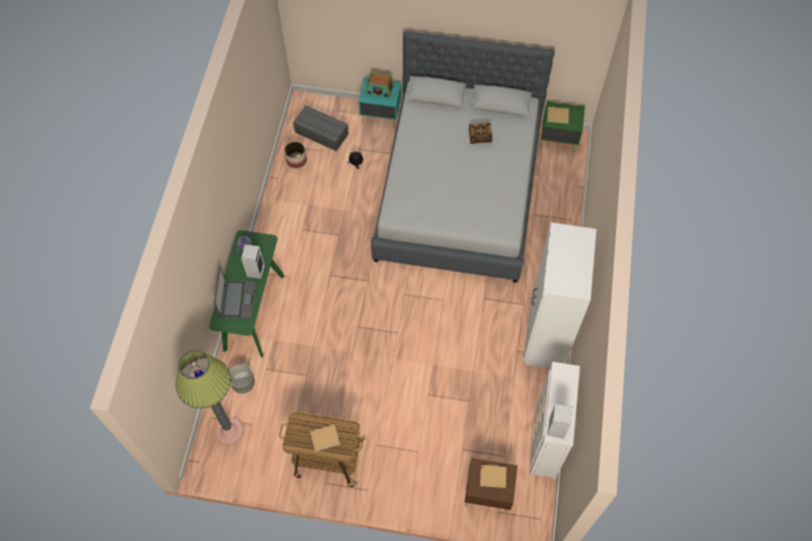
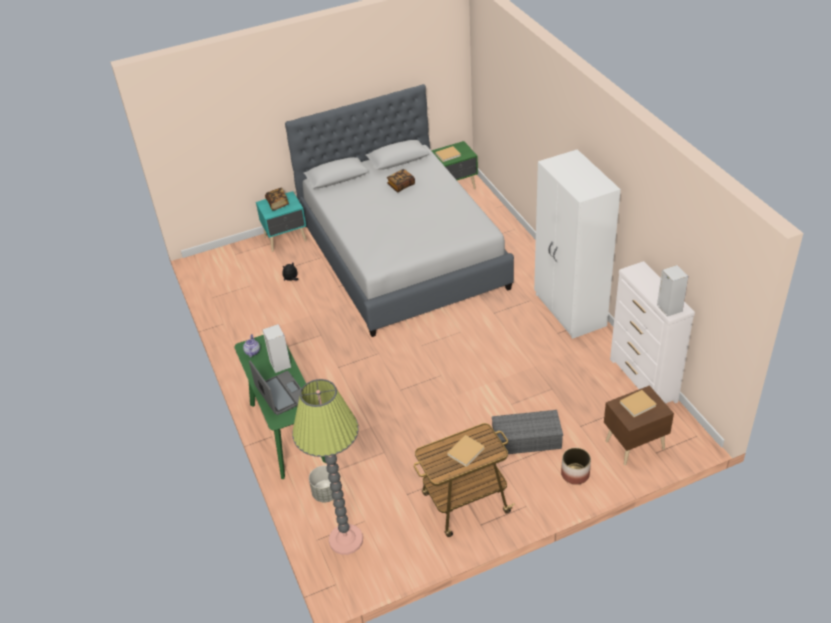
camera: 30 degrees left, 20 degrees down
planter [284,141,307,168] -> planter moved to [561,447,591,485]
grey storage box [293,105,349,151] -> grey storage box moved to [492,410,563,454]
radio [365,72,394,97] -> book [265,188,289,211]

